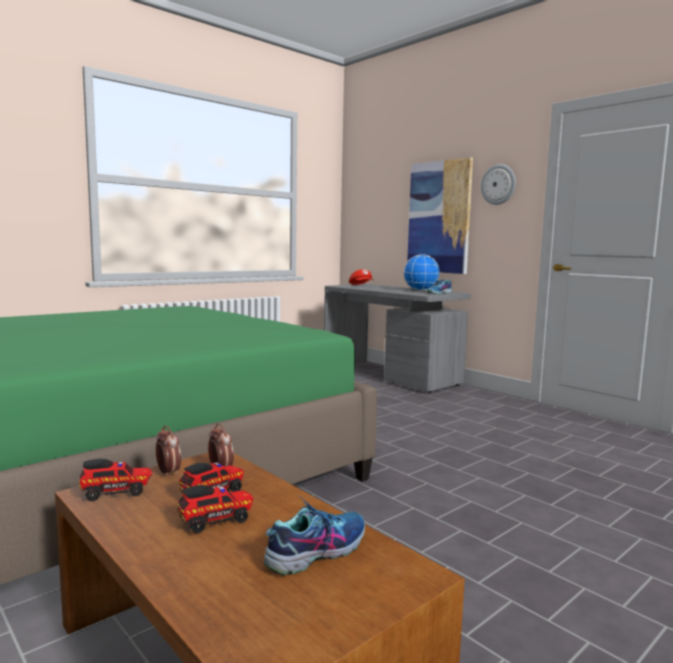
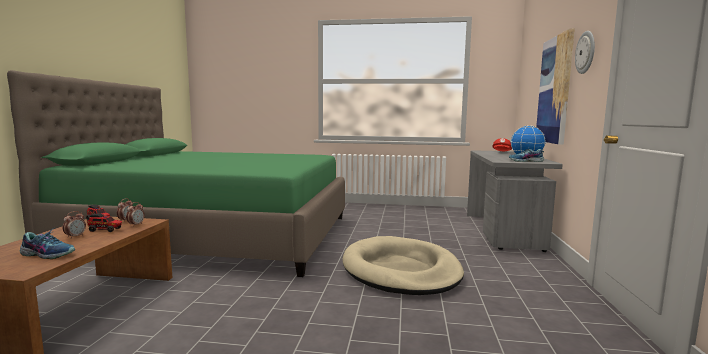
camera: 50 degrees right, 0 degrees up
toy truck [177,485,253,534] -> alarm clock [63,211,86,239]
none -> beige dog bed [342,236,464,295]

